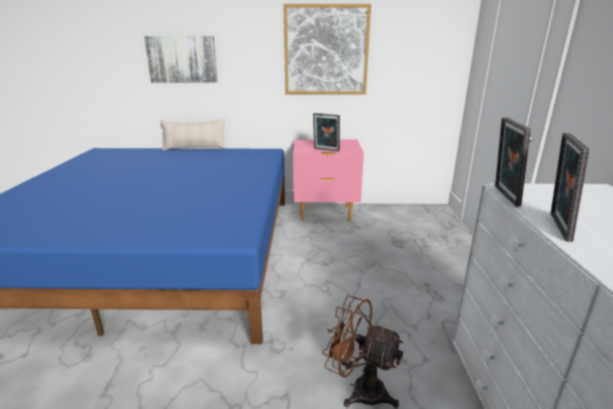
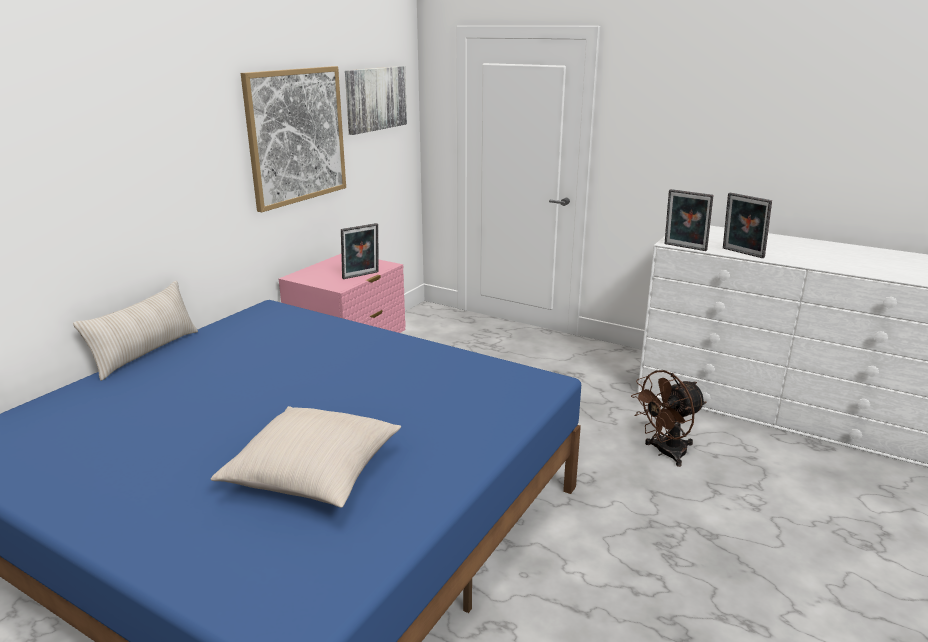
camera: 60 degrees left, 0 degrees up
picture [144,36,218,82] -> picture moved to [345,66,407,135]
none -> beige pillow [211,406,401,508]

